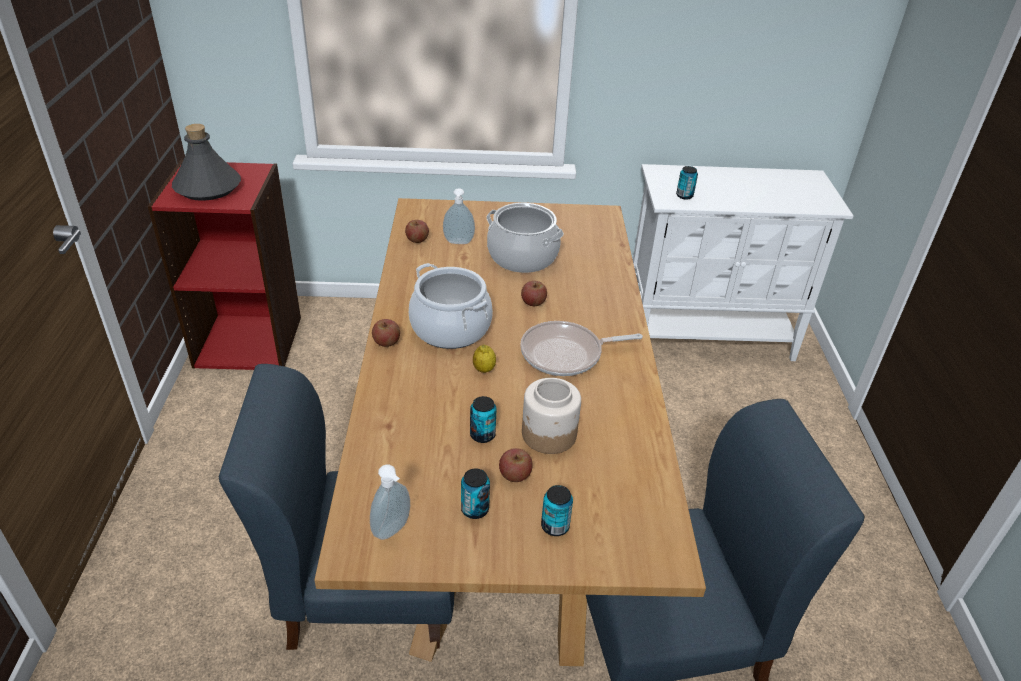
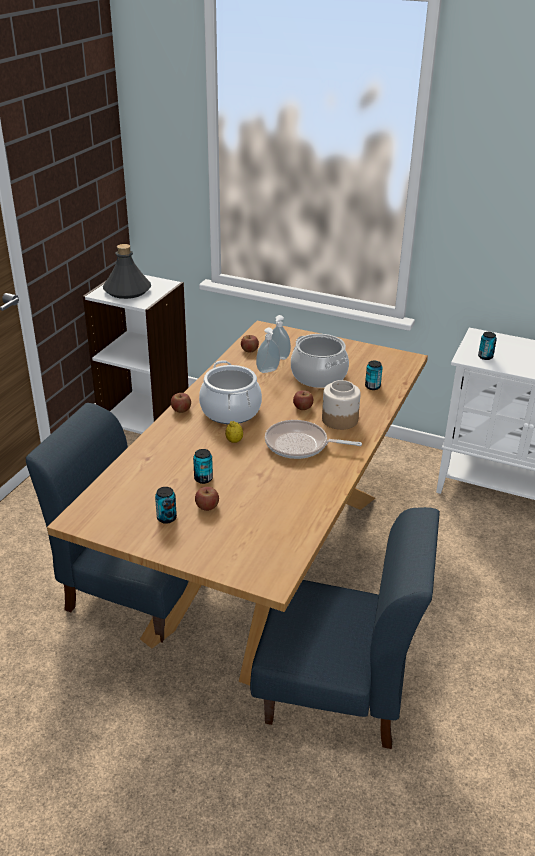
camera: 25 degrees right, 5 degrees down
red bookcase [148,160,301,370] -> white bookcase [83,275,189,434]
soap dispenser [370,465,410,540] -> soap dispenser moved to [256,328,280,373]
jar [522,378,581,454] -> jar moved to [322,380,361,430]
can [541,485,573,536] -> can moved to [365,361,383,390]

